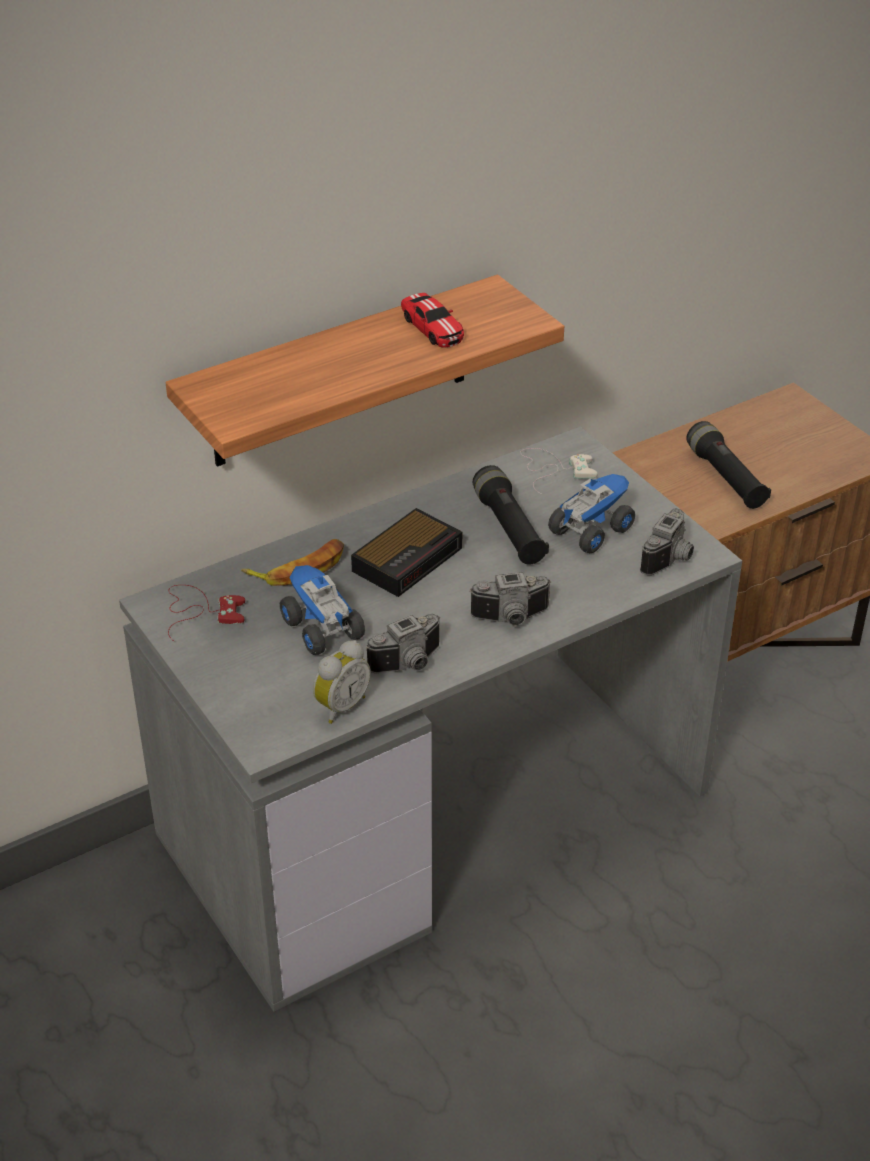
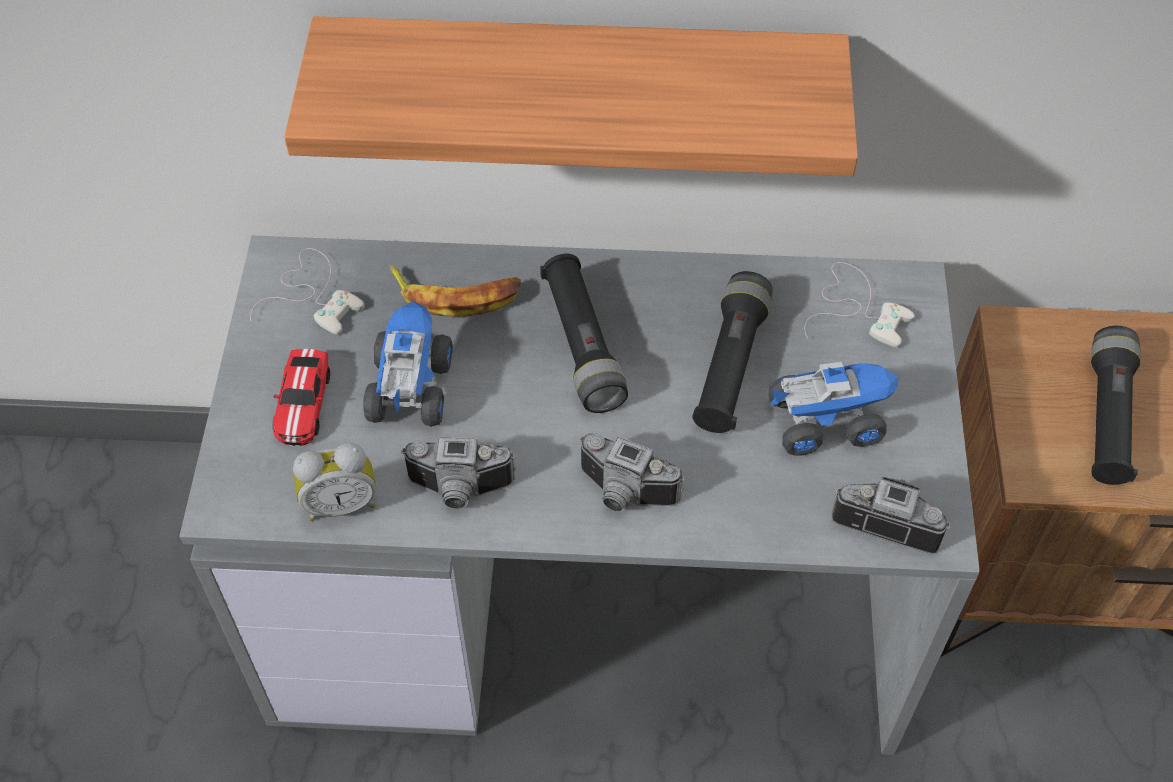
camera: 35 degrees right, 15 degrees up
red game controller [168,585,245,642] -> white game controller [250,248,364,335]
alarm clock [351,508,462,597] -> black flashlight [540,254,628,413]
toy car [401,293,464,347] -> toy car moved to [273,349,330,446]
camera [640,509,694,575] -> camera turned 135 degrees counterclockwise [831,477,951,554]

